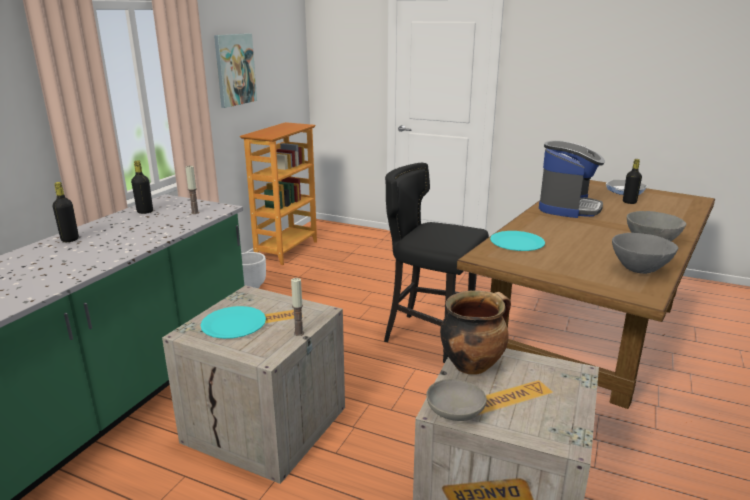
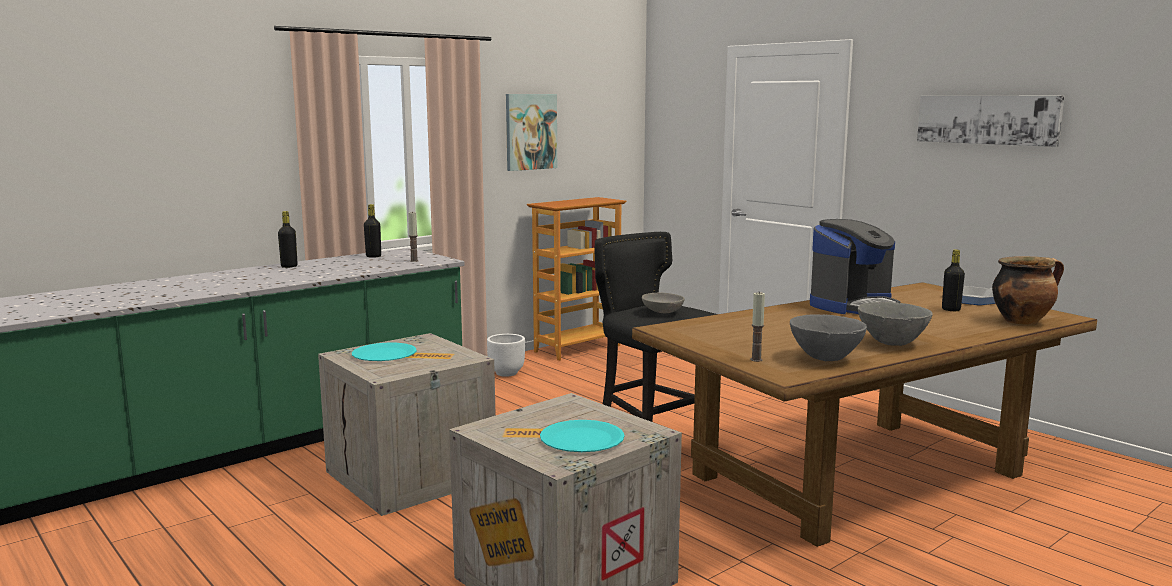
camera: 25 degrees right, 10 degrees down
candle [291,278,304,336] -> candle moved to [750,291,765,362]
grey bowl [426,379,487,421] -> grey bowl moved to [642,293,685,313]
cooking pot [440,290,511,375] -> cooking pot moved to [992,256,1064,325]
turquoise plate [490,231,545,251] -> turquoise plate moved to [540,420,625,452]
none -> picture [917,96,1064,147]

